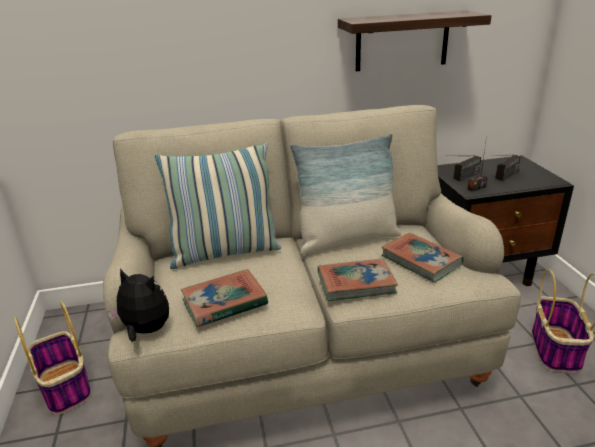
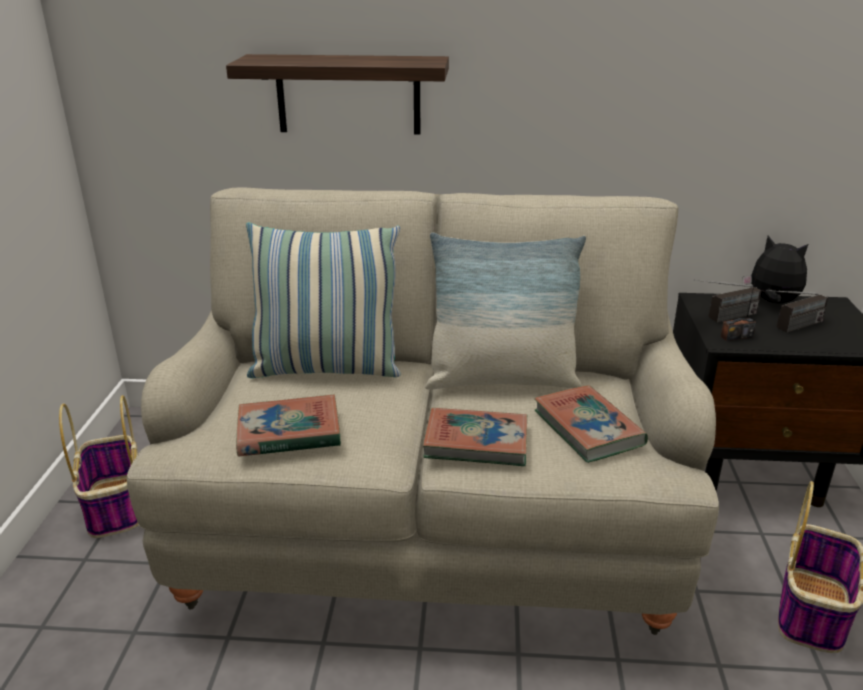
camera: 15 degrees right, 0 degrees up
plush toy [108,268,169,342] -> plush toy moved to [743,236,808,303]
shelf [338,11,492,71] -> shelf moved to [226,54,449,134]

